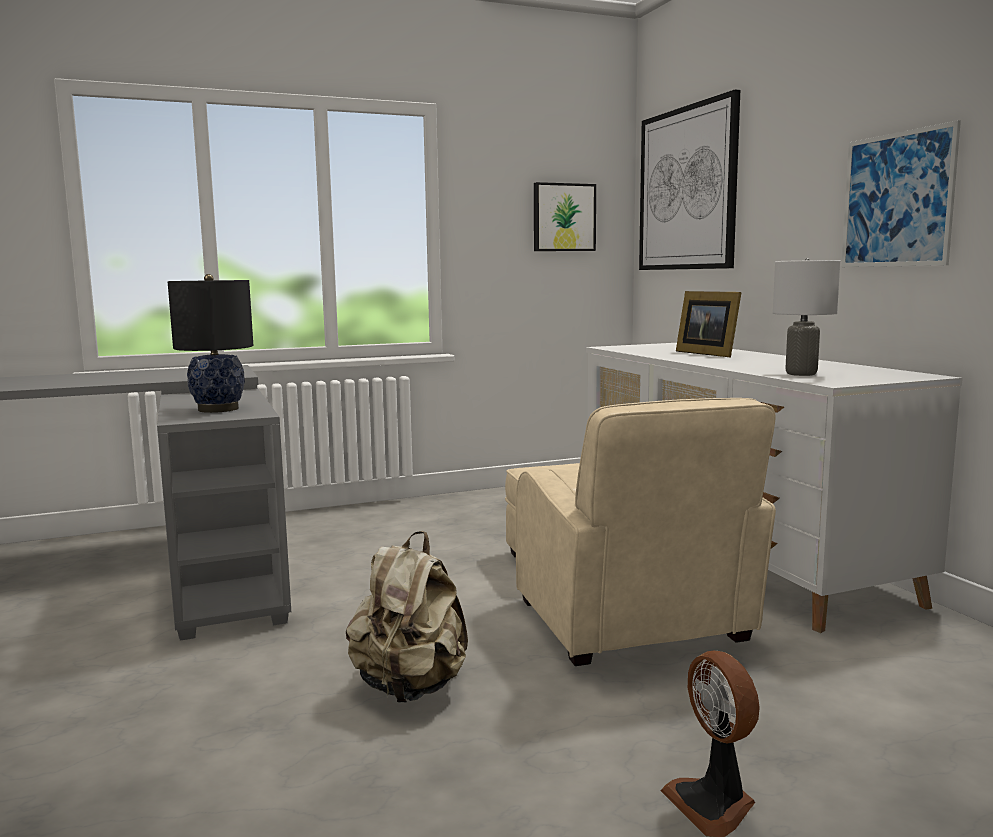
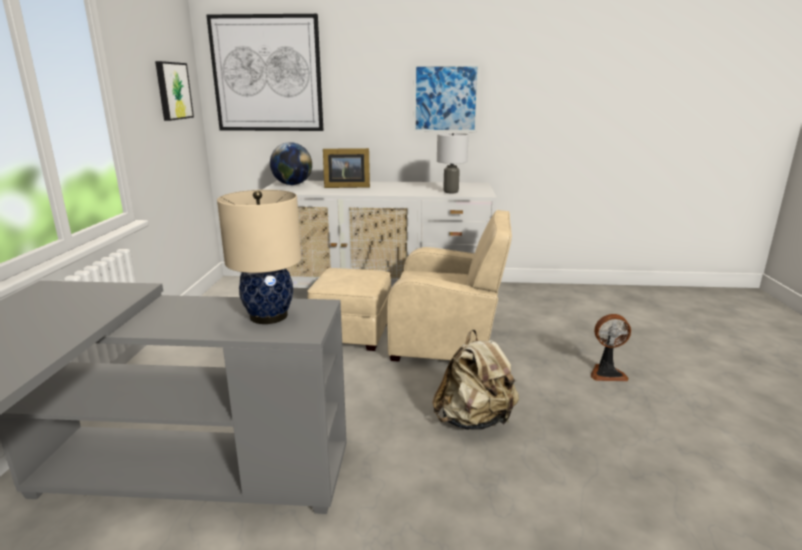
camera: 65 degrees left, 10 degrees up
black table lamp [168,274,253,413] -> beige table lamp [217,190,301,324]
none -> globe [270,142,312,185]

